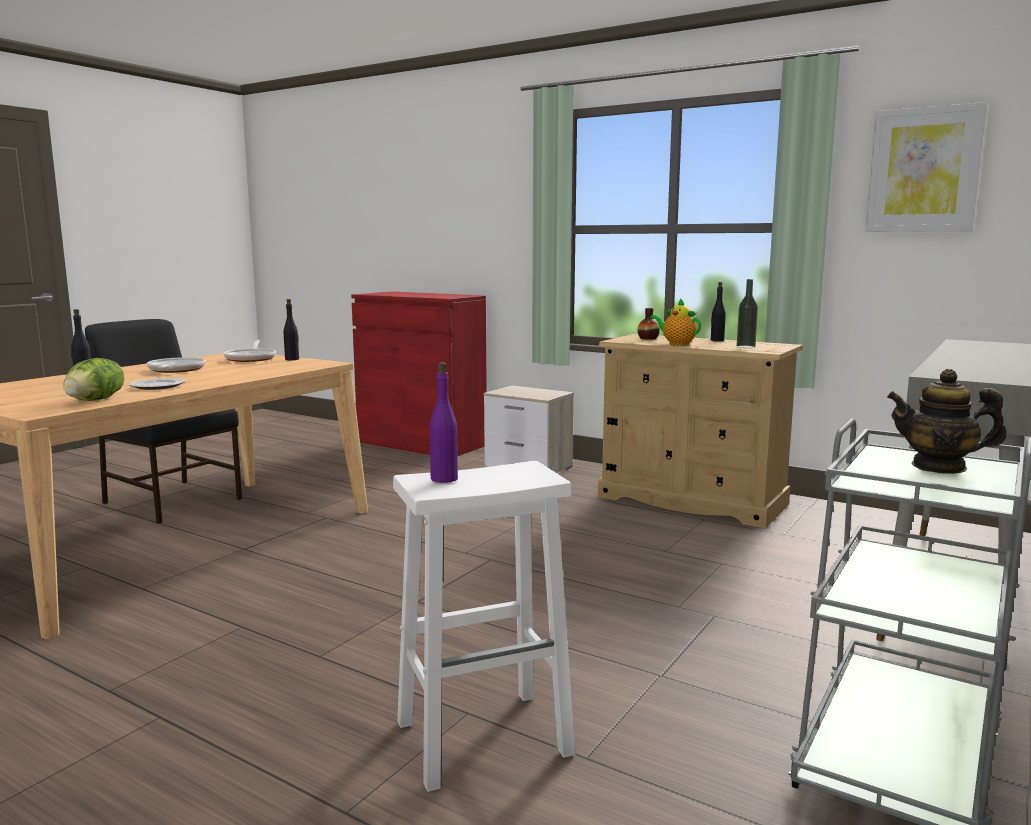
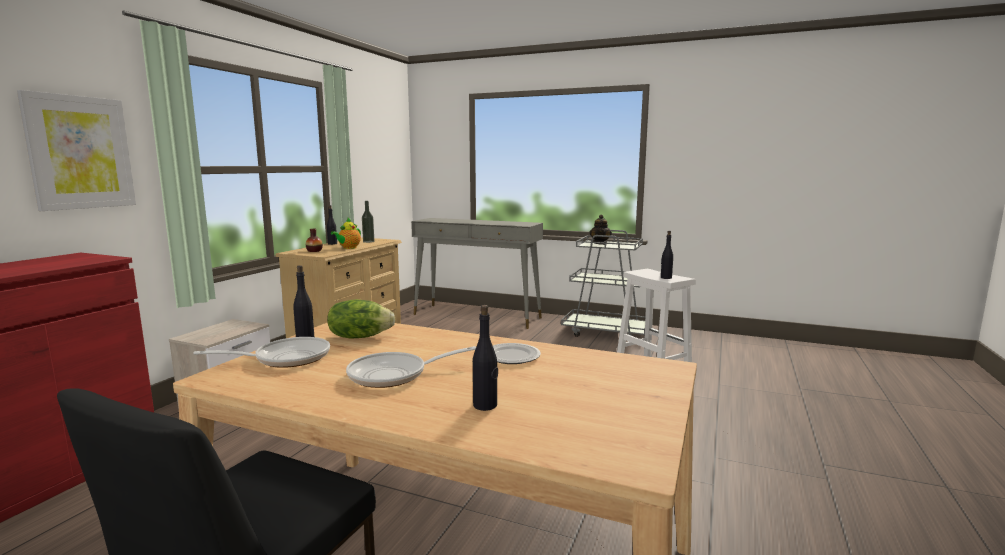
camera: 100 degrees left, 0 degrees up
lettuce [63,358,124,401] -> lettuce moved to [327,299,395,338]
purple bottle [430,362,458,483] -> black bottle [661,231,673,279]
picture [865,102,987,232] -> picture moved to [17,90,136,211]

